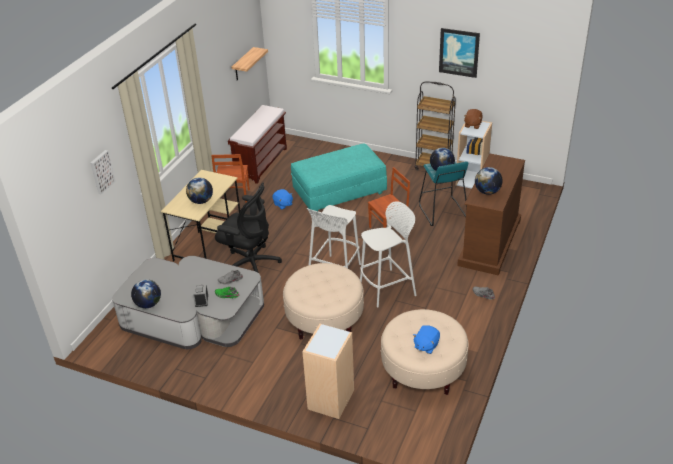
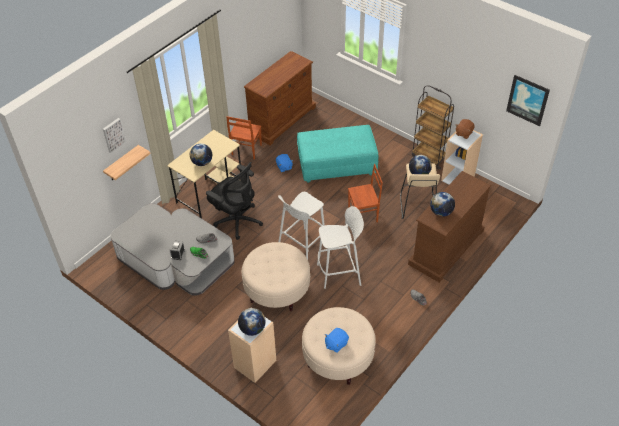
camera: 15 degrees right, 10 degrees up
globe [131,279,161,308] -> globe moved to [238,308,266,336]
brown bench [228,105,287,184] -> brown dresser [244,51,316,145]
shelf [232,47,268,80] -> shelf moved to [103,145,151,180]
turquoise stool [419,161,468,226] -> beige stool [400,163,440,219]
picture [439,28,480,78] -> picture moved to [506,75,550,126]

